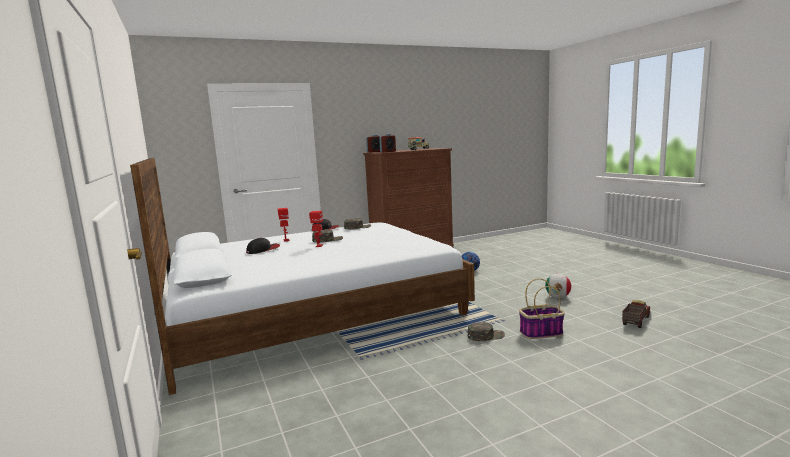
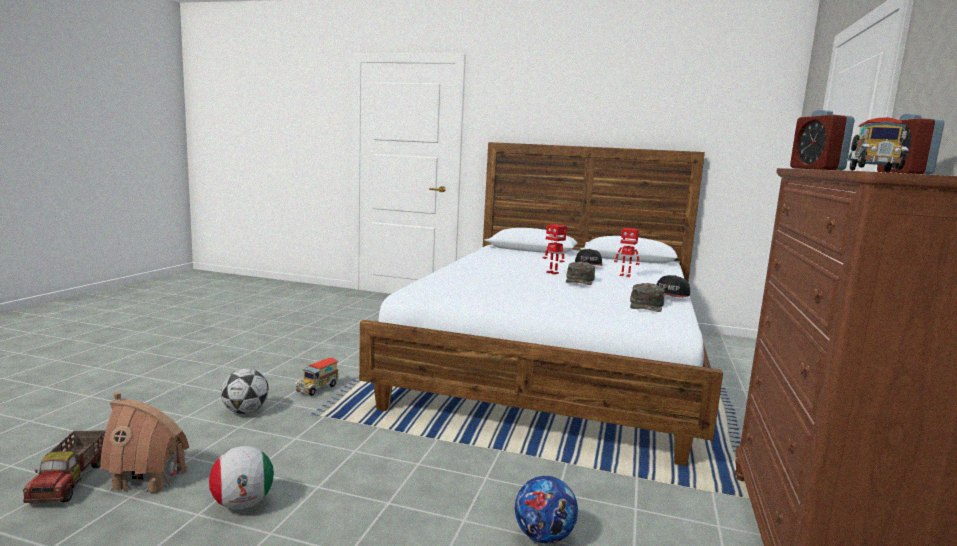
camera: 130 degrees right, 0 degrees up
green cap [467,322,505,341] -> toy truck [294,358,340,396]
basket [519,278,565,339] -> football [221,368,269,414]
none -> toy house [100,392,189,493]

